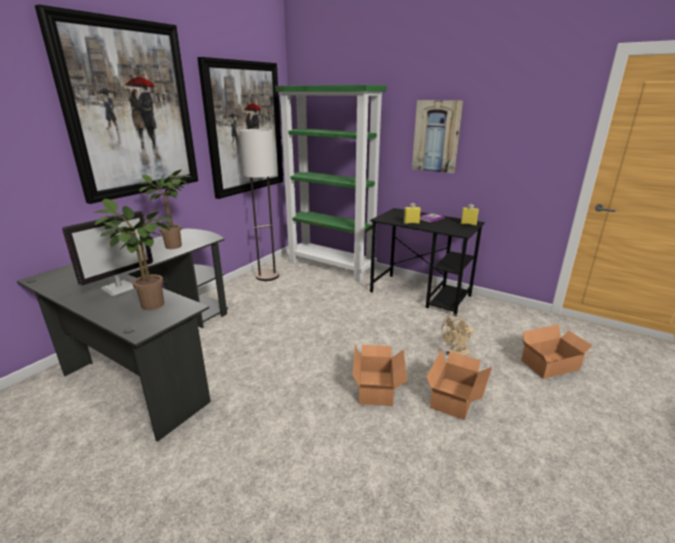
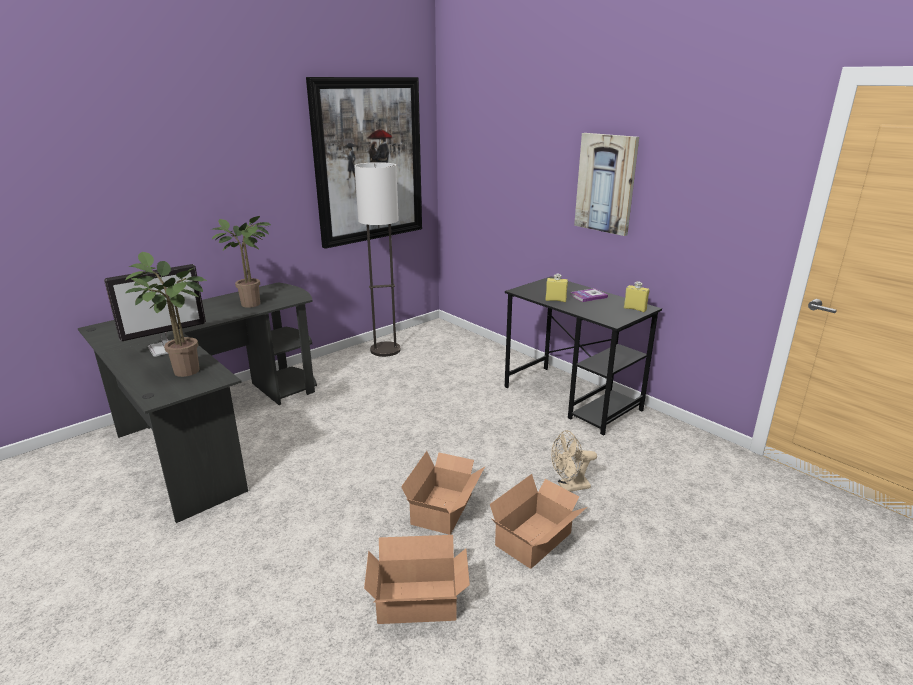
camera: 15 degrees right, 0 degrees up
picture [35,4,198,204] -> none
green bookcase [275,85,386,281] -> none
cardboard box [521,324,597,379] -> cardboard box moved to [364,535,470,624]

